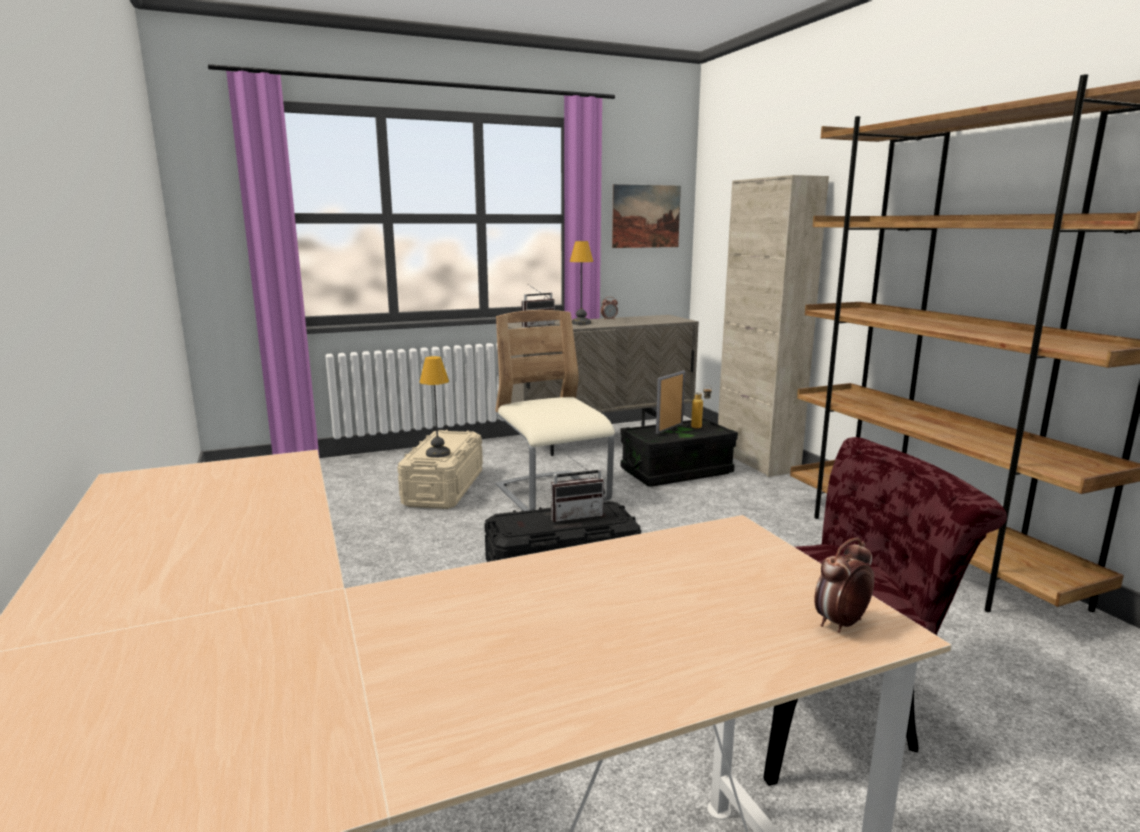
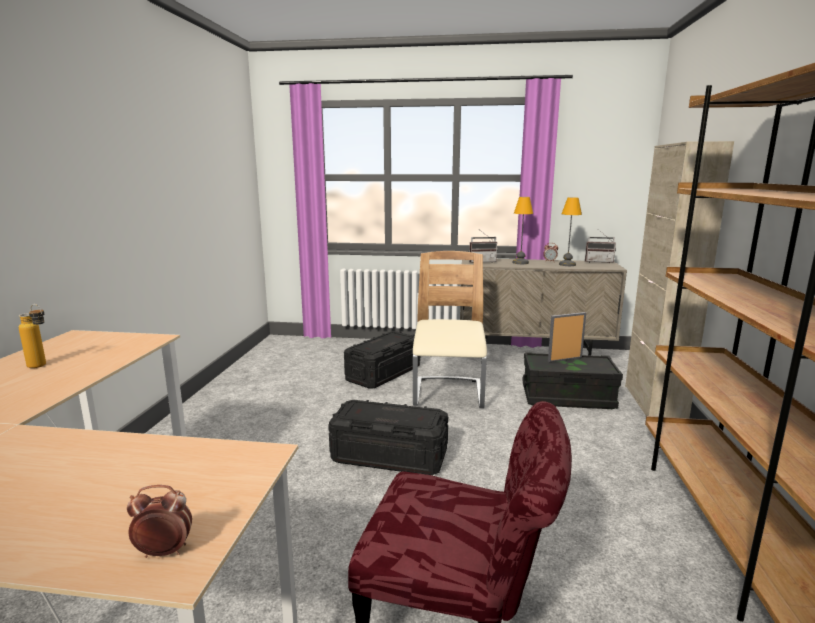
camera: 30 degrees right, 0 degrees up
beige storage box [397,430,483,509] -> black storage box [344,331,420,389]
table lamp [420,356,450,458] -> table lamp moved to [559,197,582,266]
radio [551,454,605,522] -> radio moved to [585,230,616,263]
picture [612,184,681,248] -> none
bottle [691,385,712,429] -> bottle moved to [19,304,46,368]

